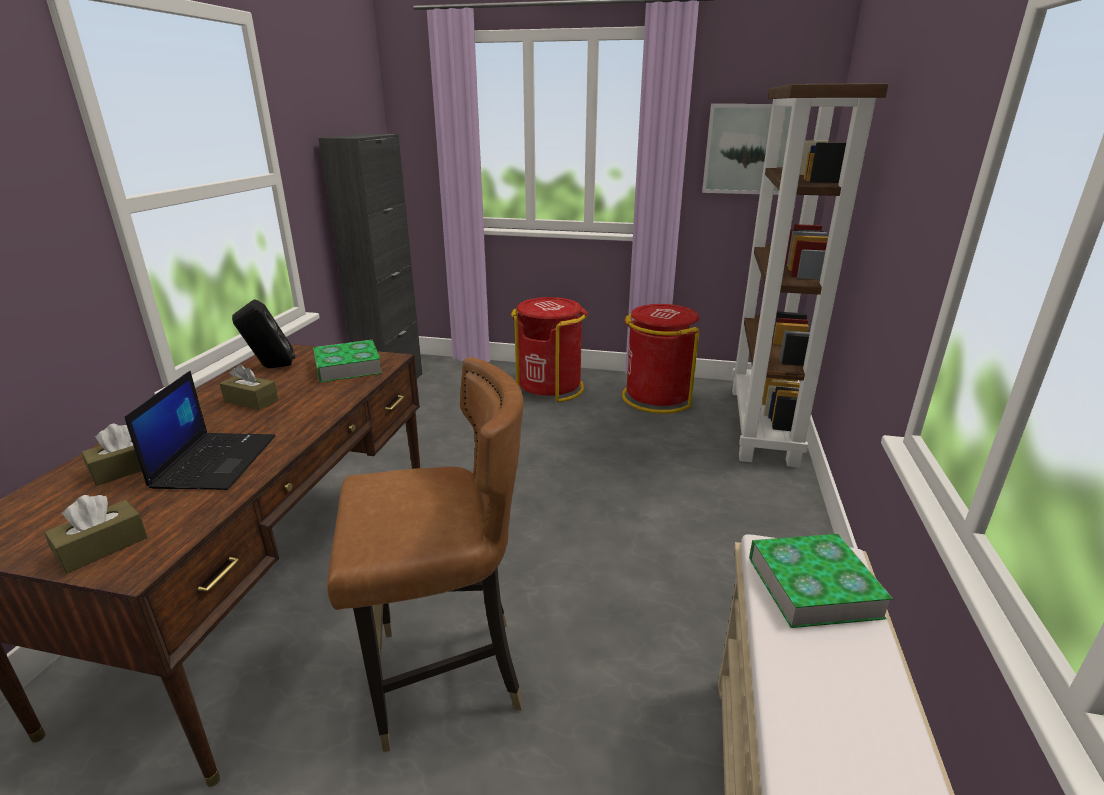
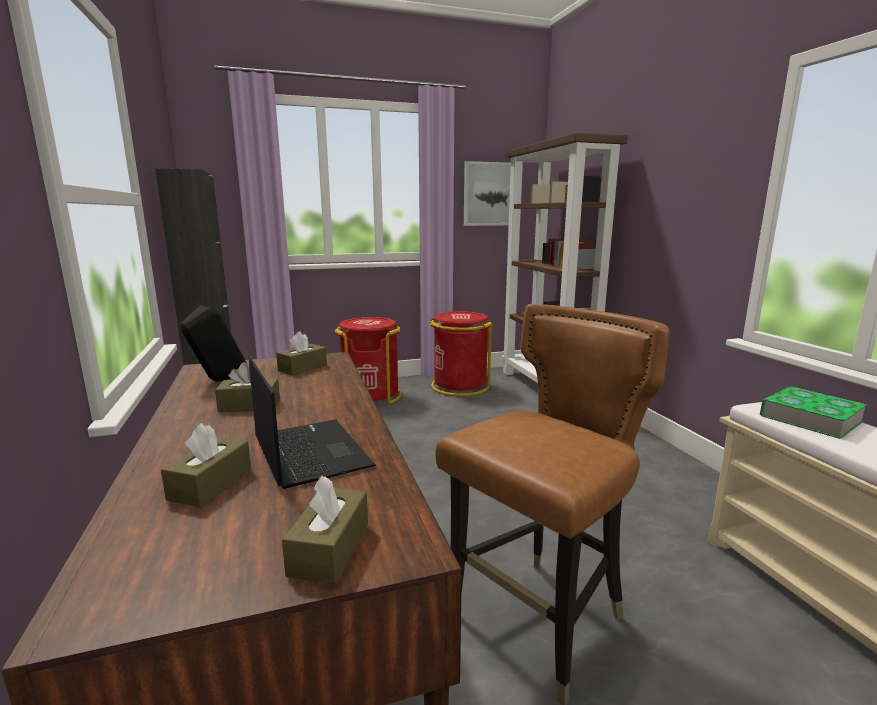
camera: 30 degrees left, 10 degrees down
book [313,340,382,382] -> brown tissue box [276,332,327,375]

